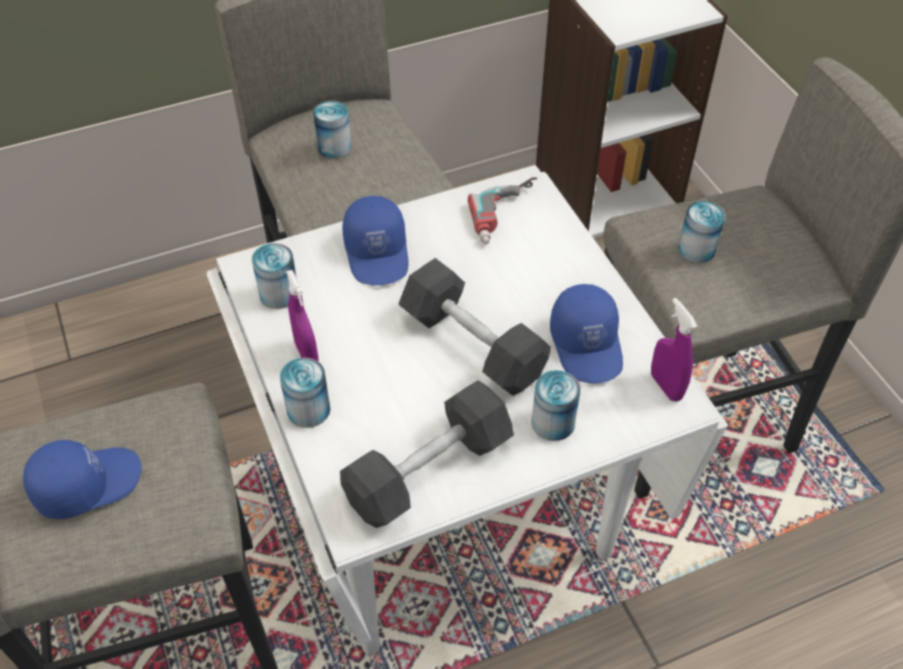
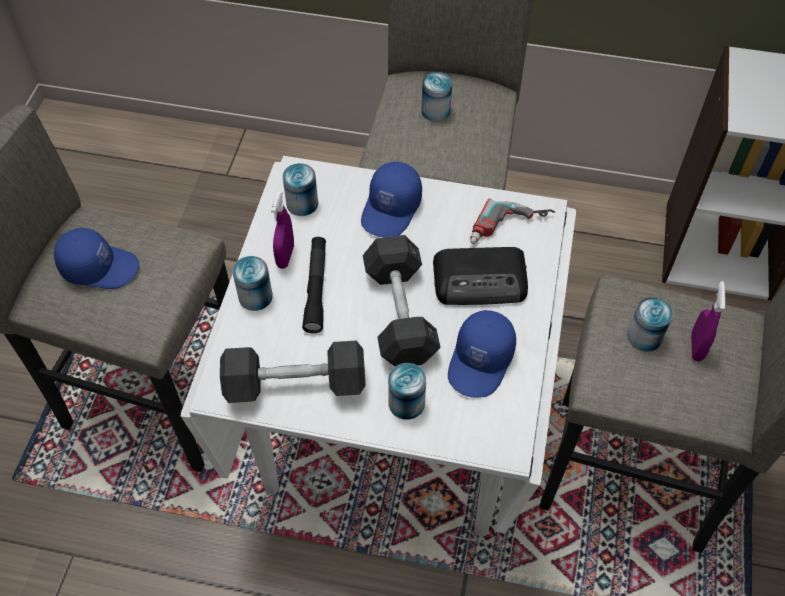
camera: 35 degrees right, 5 degrees up
purple spray bottle [651,298,698,401] -> purple spray bottle moved to [691,281,726,362]
none -> black flashlight [302,237,326,333]
none -> radio [433,247,528,305]

